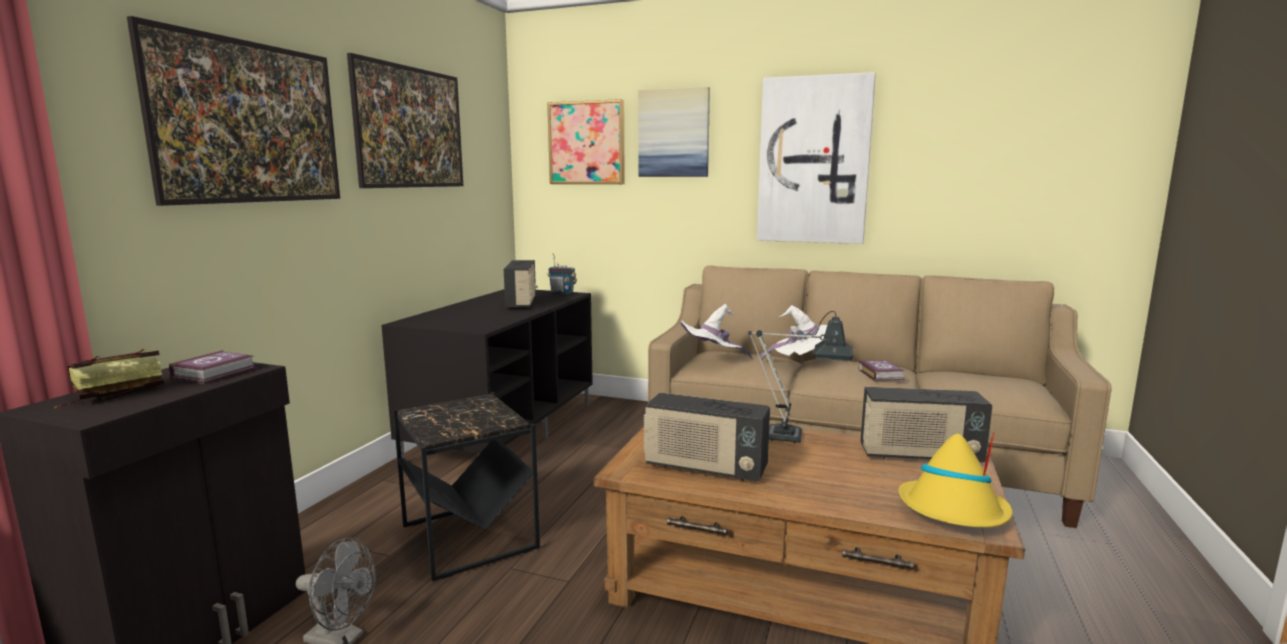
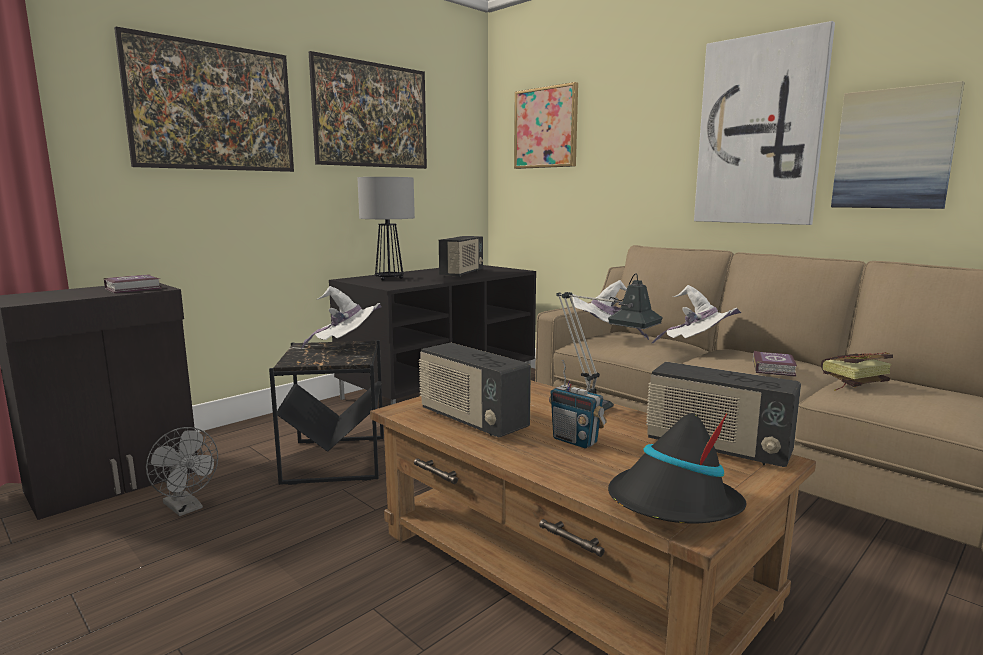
camera: 25 degrees right, 0 degrees up
book [54,349,164,408] -> book moved to [821,353,893,391]
radio [548,253,577,294] -> radio moved to [549,360,607,448]
picture [638,87,710,177] -> picture moved to [831,81,964,209]
yellow hat [899,432,1012,527] -> black hat [608,413,746,524]
none -> white hat [301,286,382,349]
none -> table lamp [357,177,415,280]

